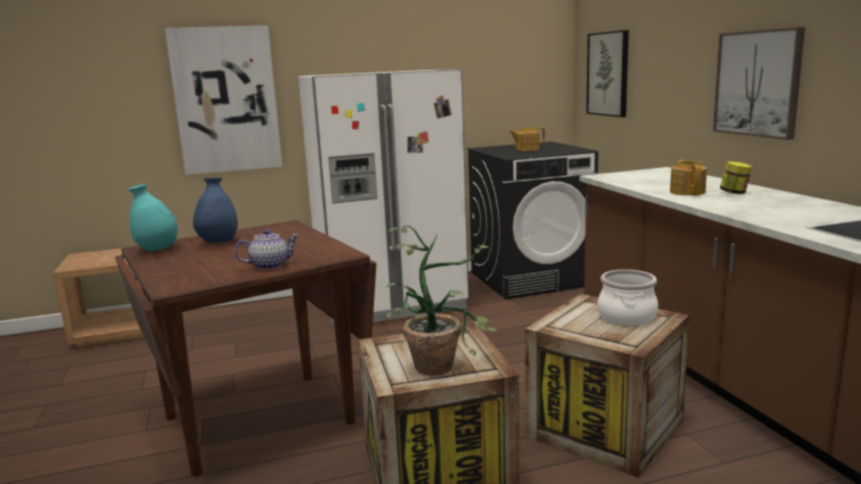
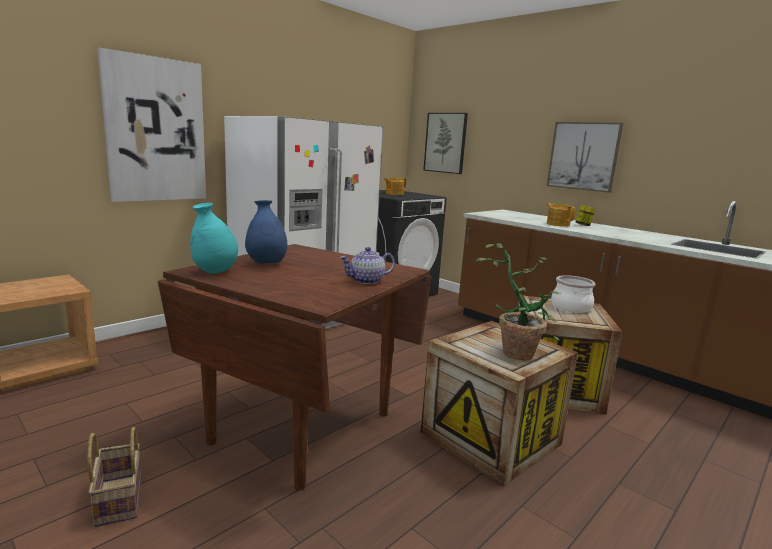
camera: 30 degrees left, 0 degrees up
teapot [235,229,299,270] -> teapot turned 150 degrees counterclockwise [340,247,395,284]
none -> basket [87,427,141,527]

